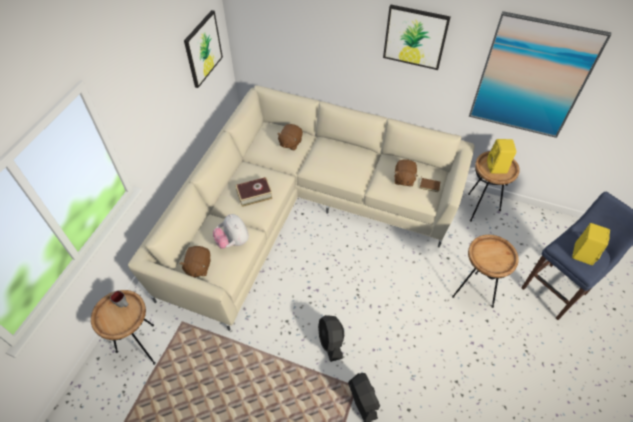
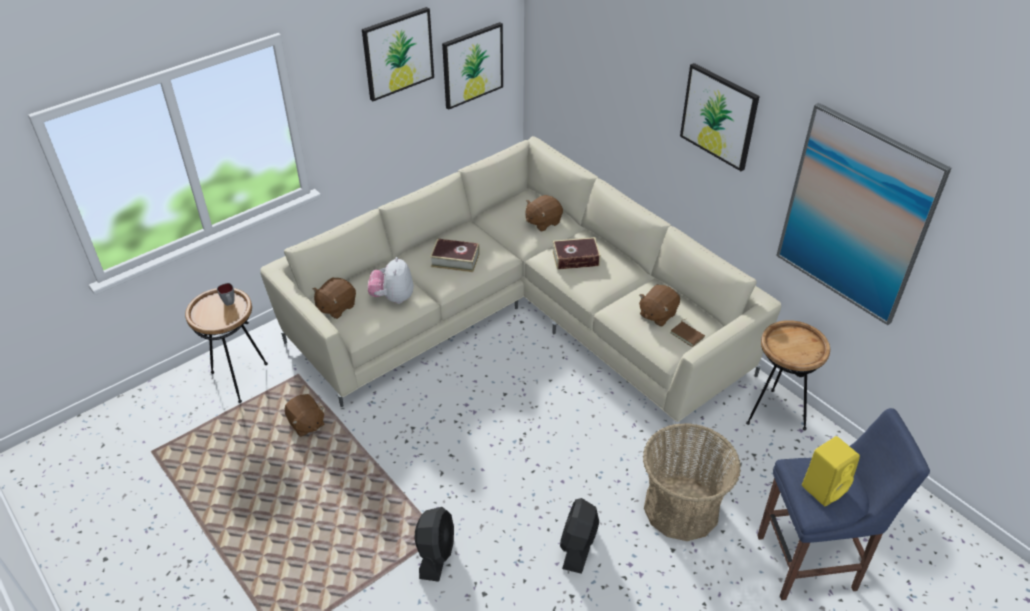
camera: 30 degrees right, 10 degrees down
black fan [318,315,344,362] -> black fan moved to [560,498,599,574]
brown side table [452,235,519,308] -> basket [643,423,741,541]
yellow speaker [487,139,516,174] -> none
none -> brown plush toy [285,394,324,437]
none -> picture [362,7,434,101]
none -> book [553,237,601,270]

